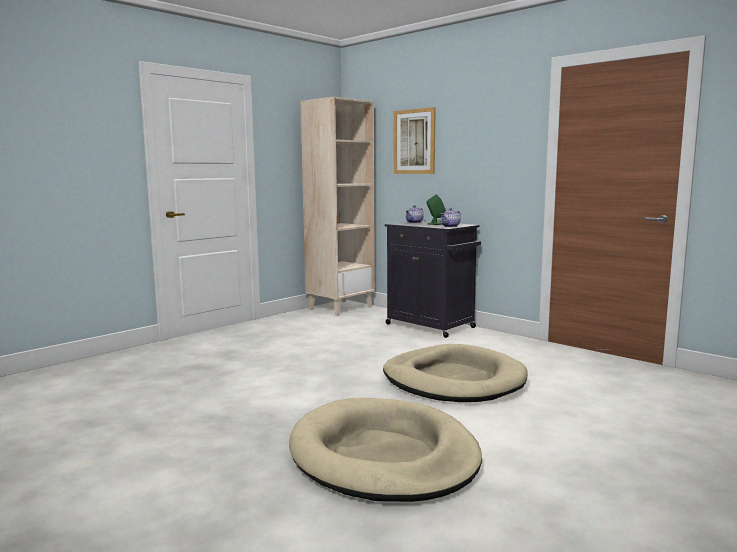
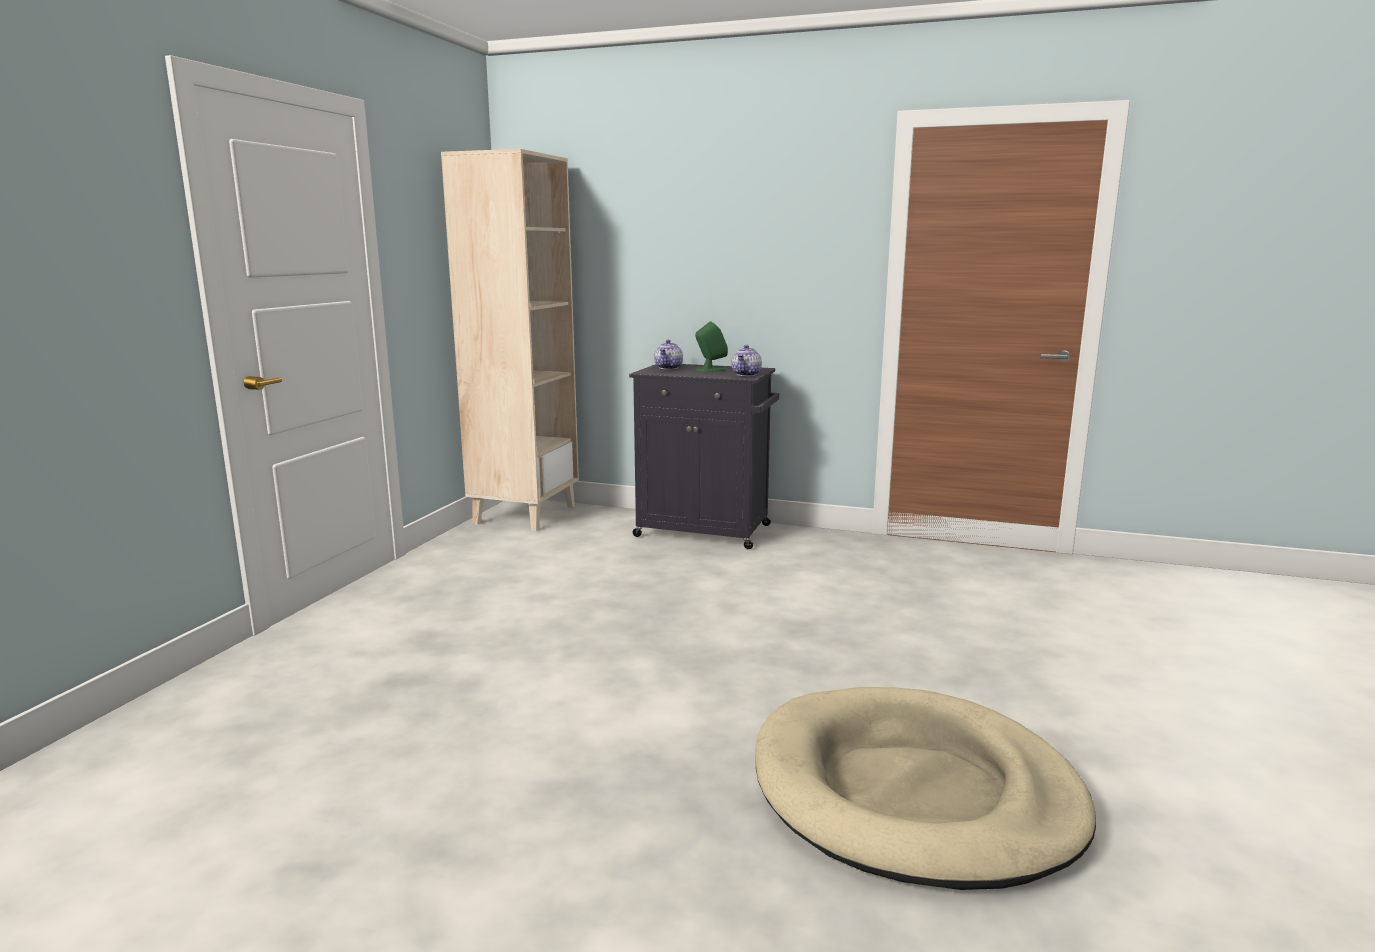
camera: 25 degrees left, 5 degrees up
beige dog bed [383,344,528,402] -> none
picture [394,107,436,174] -> none

